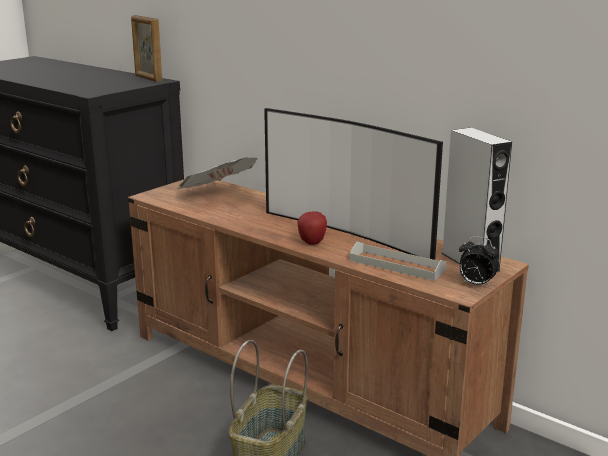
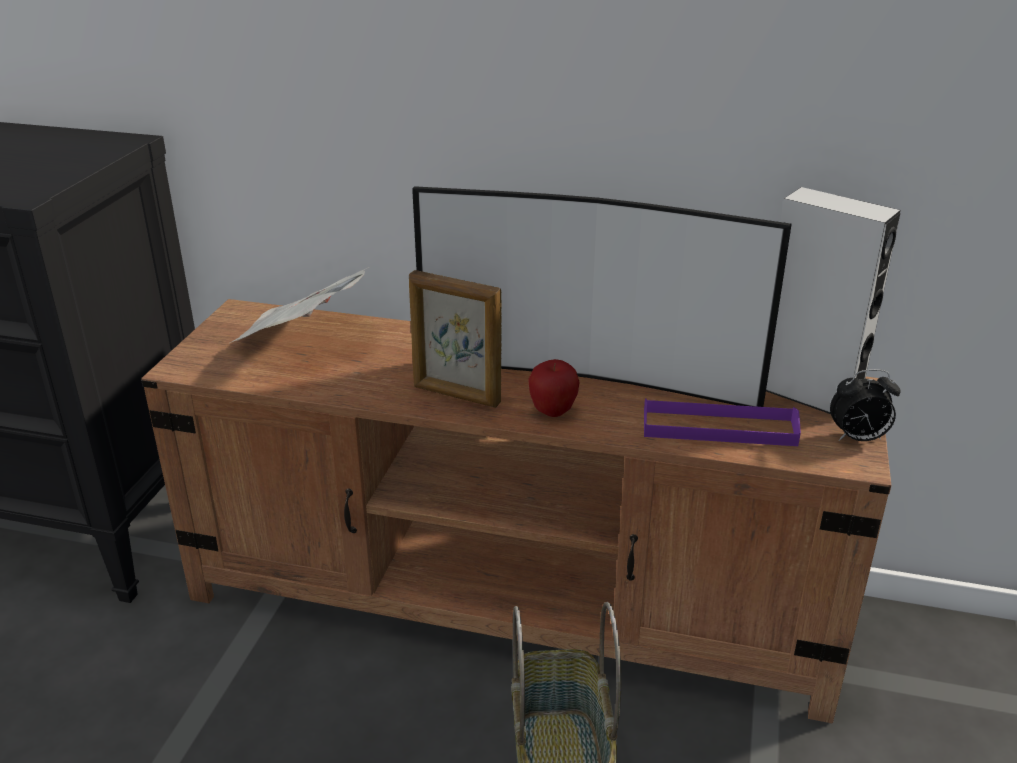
camera: 25 degrees left, 10 degrees up
picture frame [131,15,162,82] -> picture frame moved to [409,270,502,408]
grey tray [350,242,446,281] -> purple tray [644,399,801,446]

